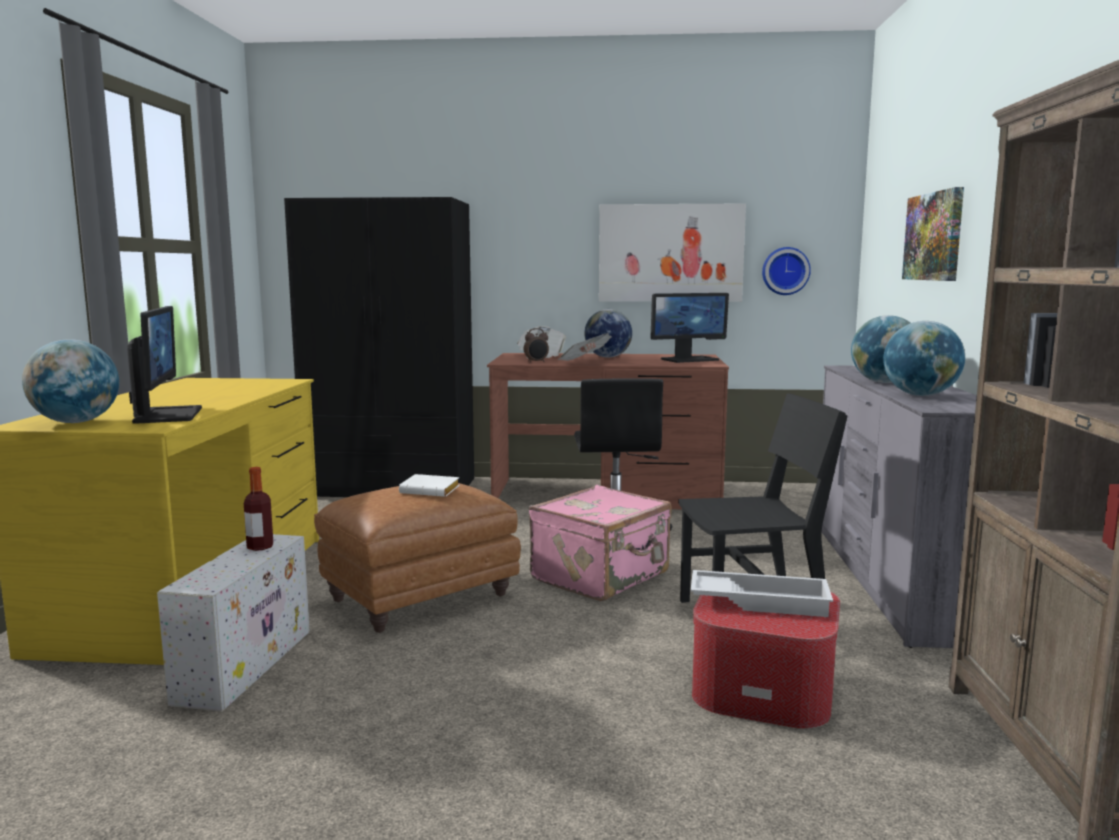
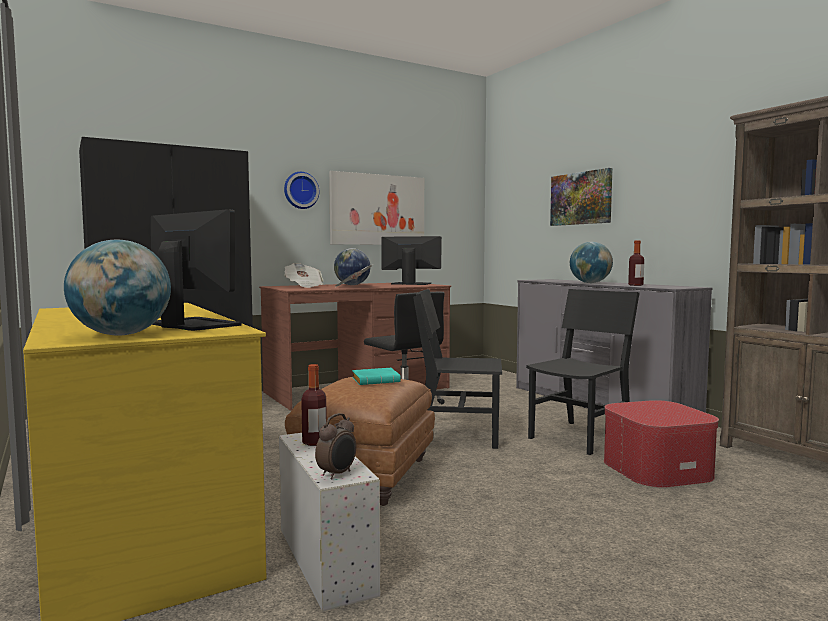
camera: 35 degrees left, 5 degrees down
white book [399,474,460,497] -> turquoise book [352,368,401,385]
alarm clock [524,328,549,363] -> alarm clock moved to [315,413,356,480]
pink suitcase [529,485,672,601] -> black chair [413,289,502,449]
monitor [650,293,729,363] -> monitor turned 105 degrees counterclockwise [381,236,442,285]
white tray [691,570,833,617] -> none
wall clock [762,247,811,295] -> wall clock moved to [284,172,320,209]
globe [883,321,965,396] -> bottle [628,241,644,286]

